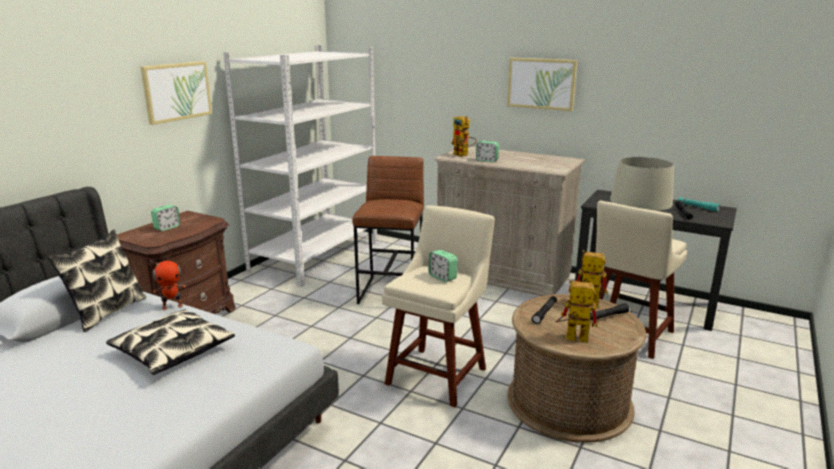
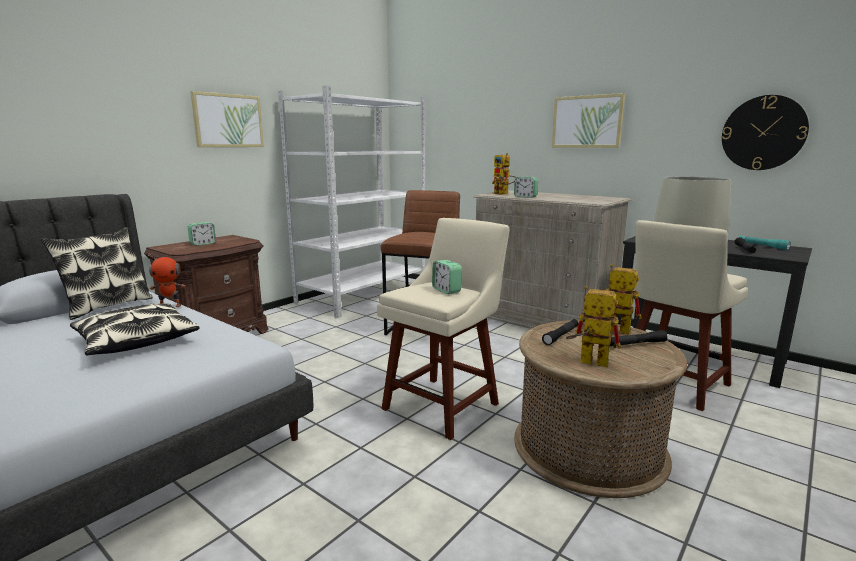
camera: 10 degrees right, 5 degrees down
none -> wall clock [722,95,809,170]

